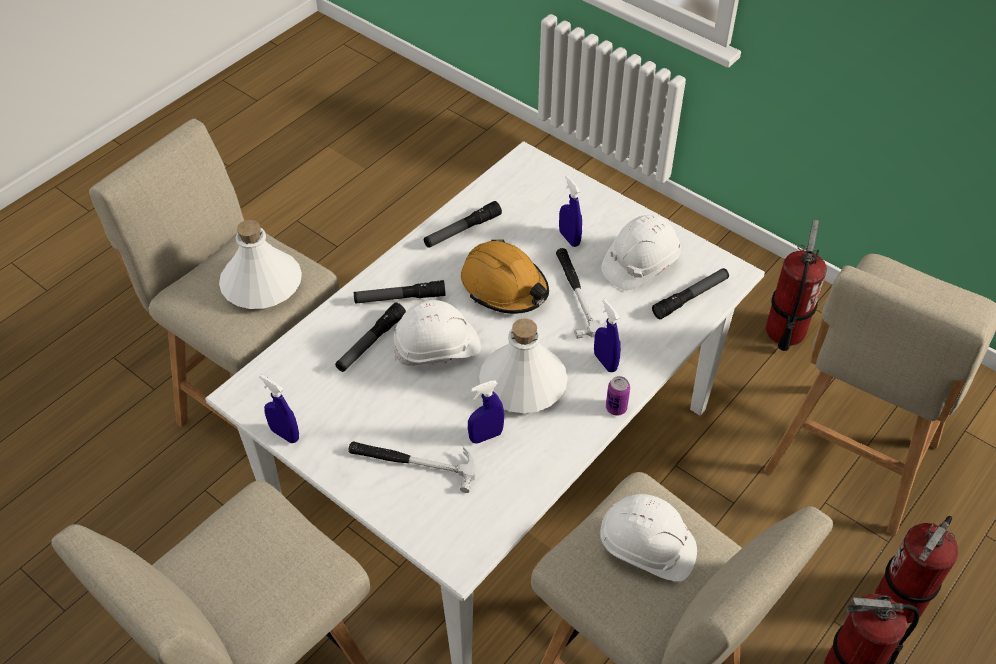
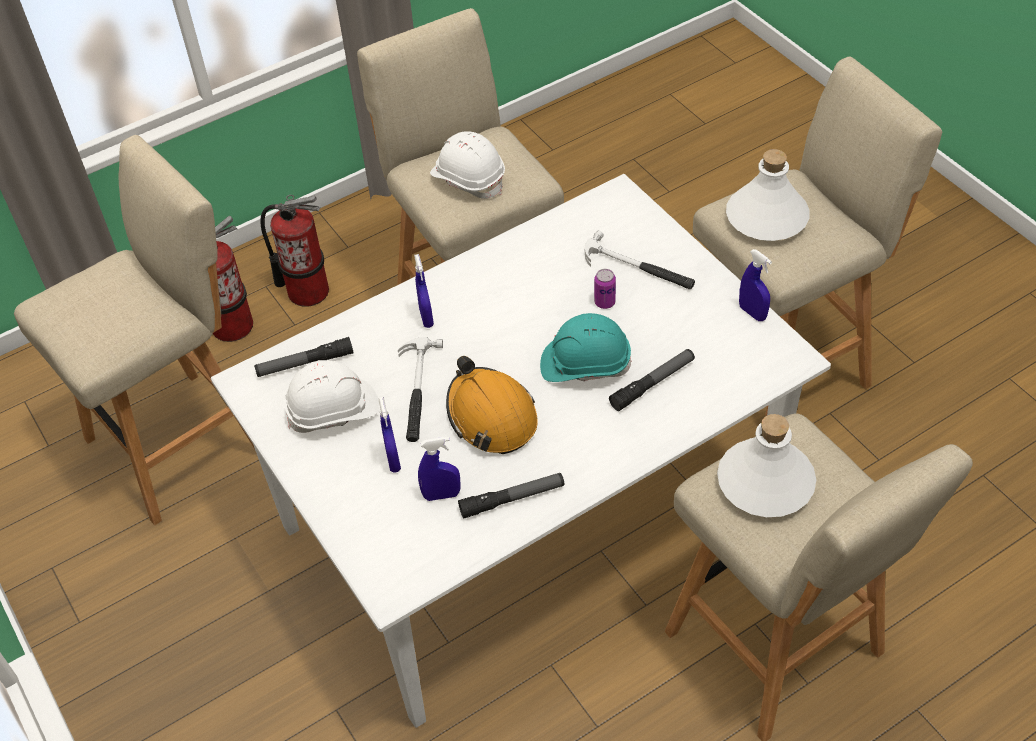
camera: 160 degrees left, 0 degrees up
flashlight [354,280,446,303] -> none
white hard hat [394,300,481,366] -> turquoise hard hat [540,313,632,382]
blue spray bottle [468,381,504,444] -> blue spray bottle moved to [418,437,460,501]
white bottle [479,318,568,413] -> white bottle moved to [726,149,810,241]
can [606,376,630,416] -> can moved to [594,269,616,309]
fire extinguisher [766,220,827,351] -> none

